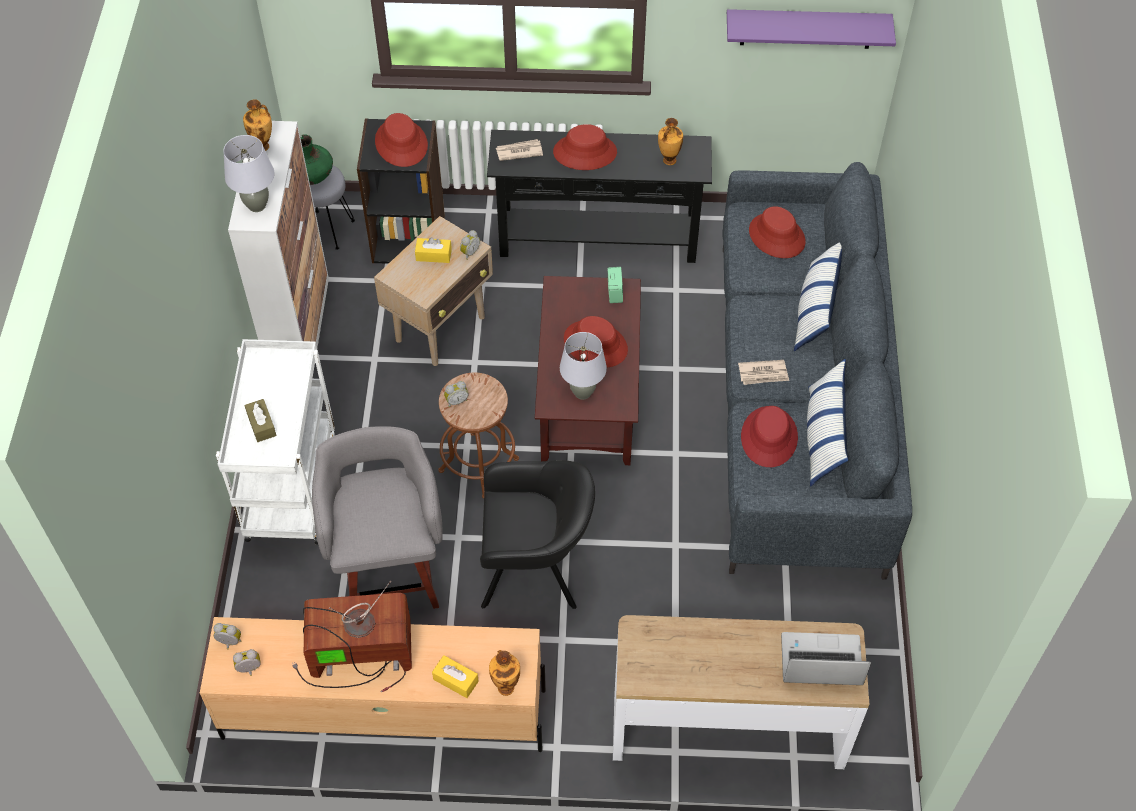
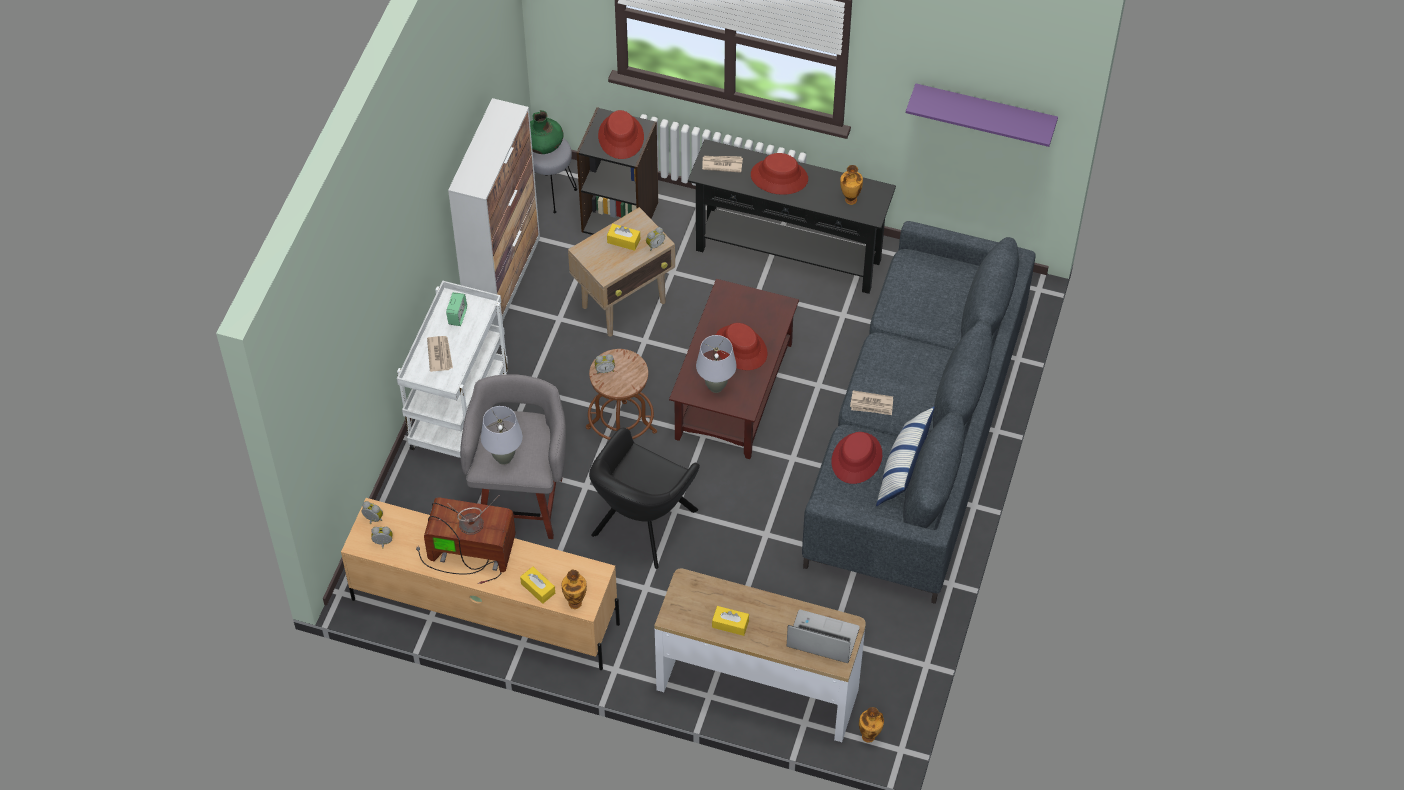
camera: 15 degrees right, 0 degrees up
grey table lamp [223,135,275,212] -> grey table lamp moved to [481,406,523,465]
vase [243,99,272,151] -> vase moved to [859,707,884,743]
brown tissue box [244,399,277,442] -> newspaper [427,336,453,372]
black armchair [480,460,595,609] -> black armchair turned 105 degrees clockwise [589,428,700,569]
alarm clock [607,267,623,303] -> alarm clock moved to [446,292,467,326]
red hat [749,206,806,258] -> none
pillow [794,243,842,351] -> none
none -> yellow tissue box [712,606,749,636]

